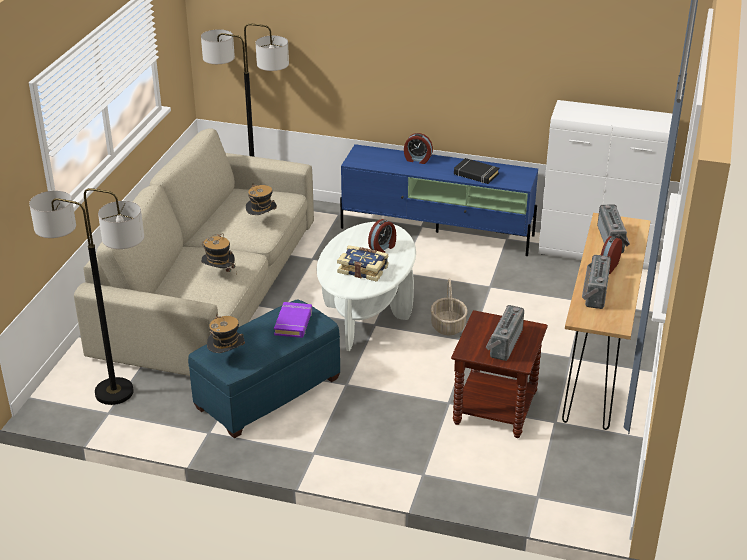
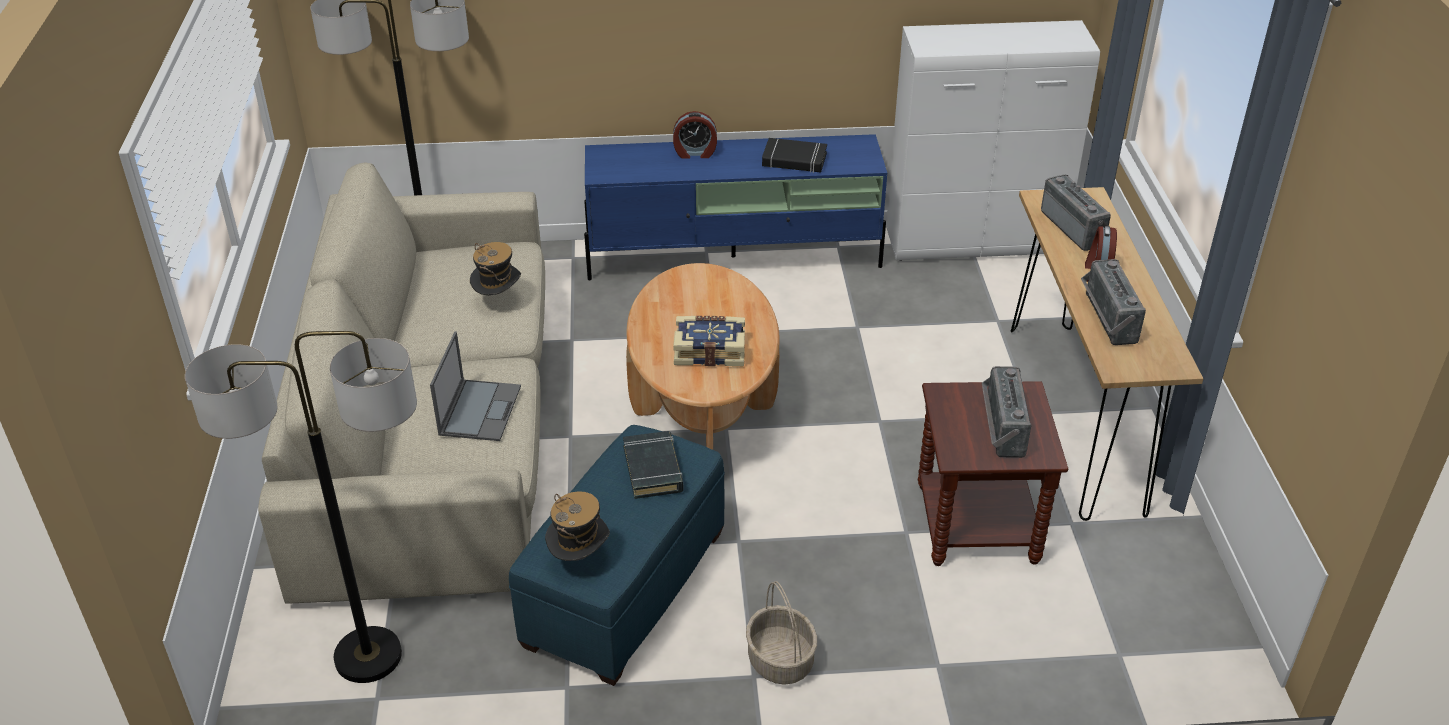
camera: 20 degrees left, 5 degrees up
hat [201,233,236,272] -> laptop [430,332,521,441]
purple book [274,302,312,338] -> black book [623,431,683,499]
white coffee table [317,222,416,351] -> brown coffee table [626,263,780,450]
alarm clock [368,219,396,253] -> none
basket [431,278,468,335] -> basket moved to [746,581,817,685]

